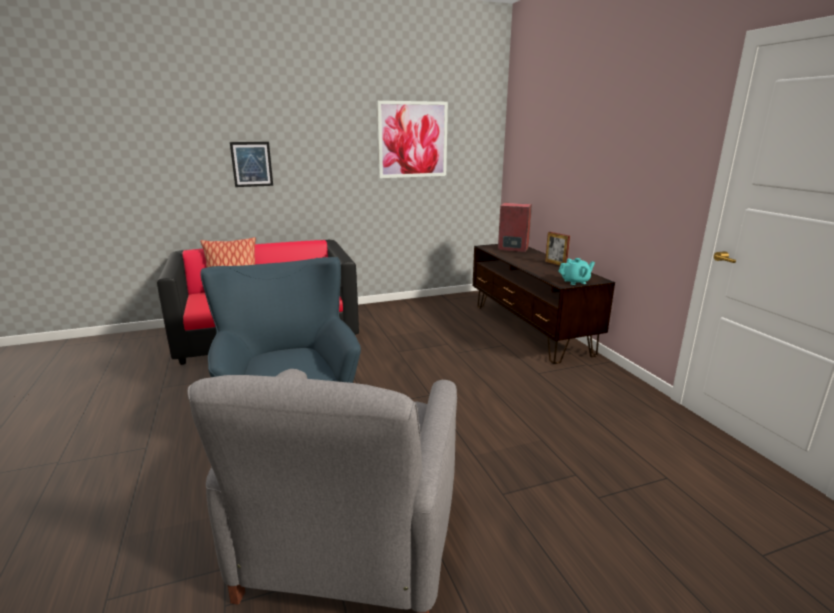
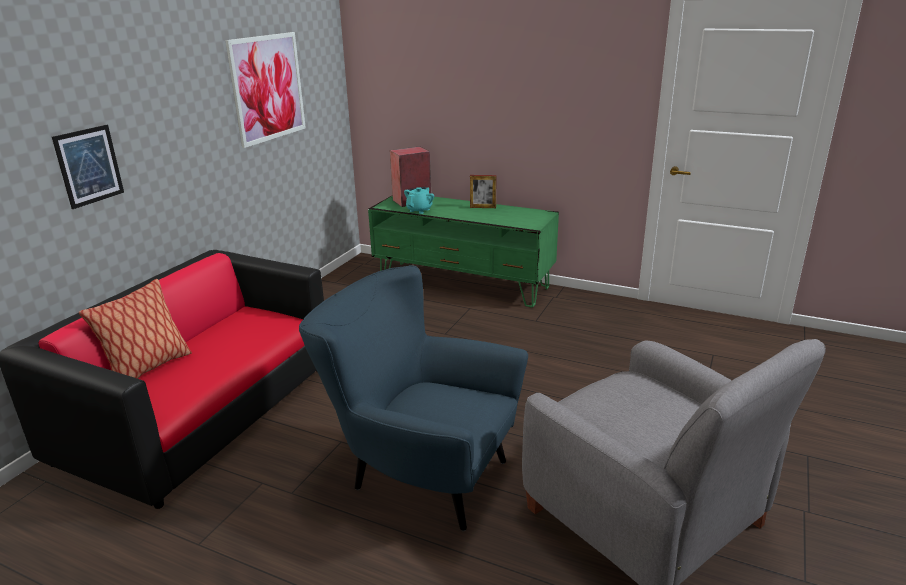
camera: 45 degrees left, 5 degrees up
brown tv stand [473,244,615,364] -> green tv stand [368,196,559,307]
turquoise teapot [558,258,595,285] -> turquoise teapot moved to [404,187,434,214]

